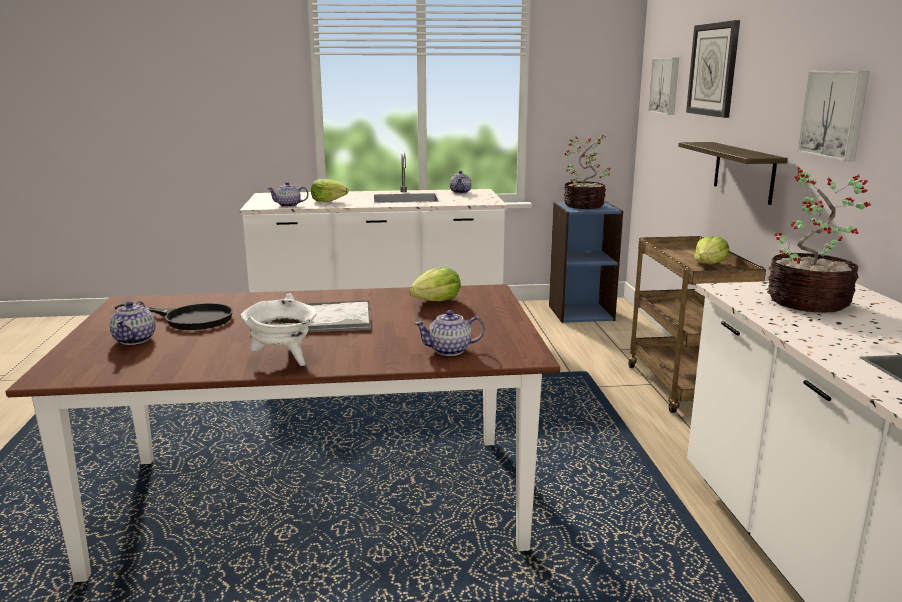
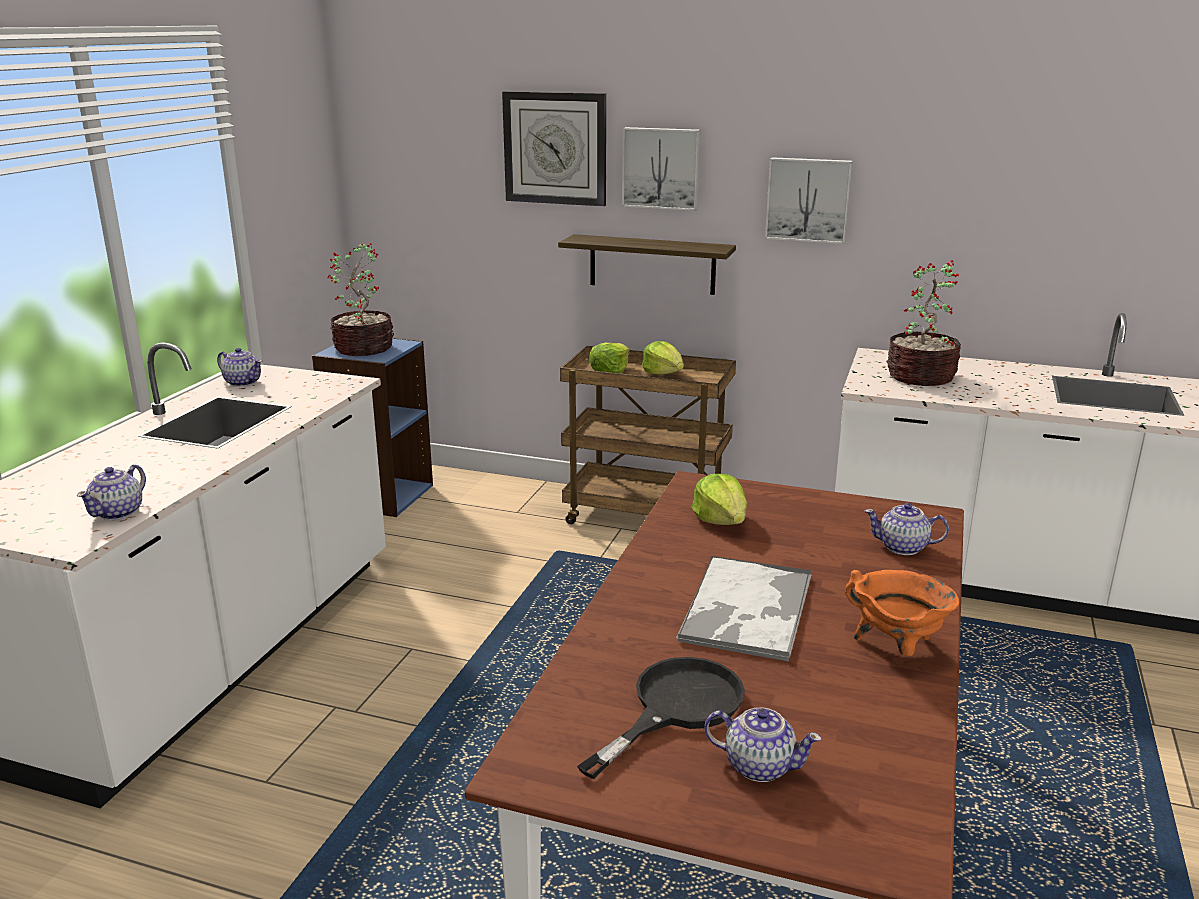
camera: 65 degrees left, 5 degrees up
white cooking pot [240,293,317,366] -> orange cooking pot [845,570,959,656]
lettuce [311,179,348,202] -> lettuce moved to [589,343,630,373]
teapot [414,310,485,356] -> teapot turned 90 degrees clockwise [864,503,949,555]
picture [648,58,679,115] -> picture moved to [622,127,701,211]

